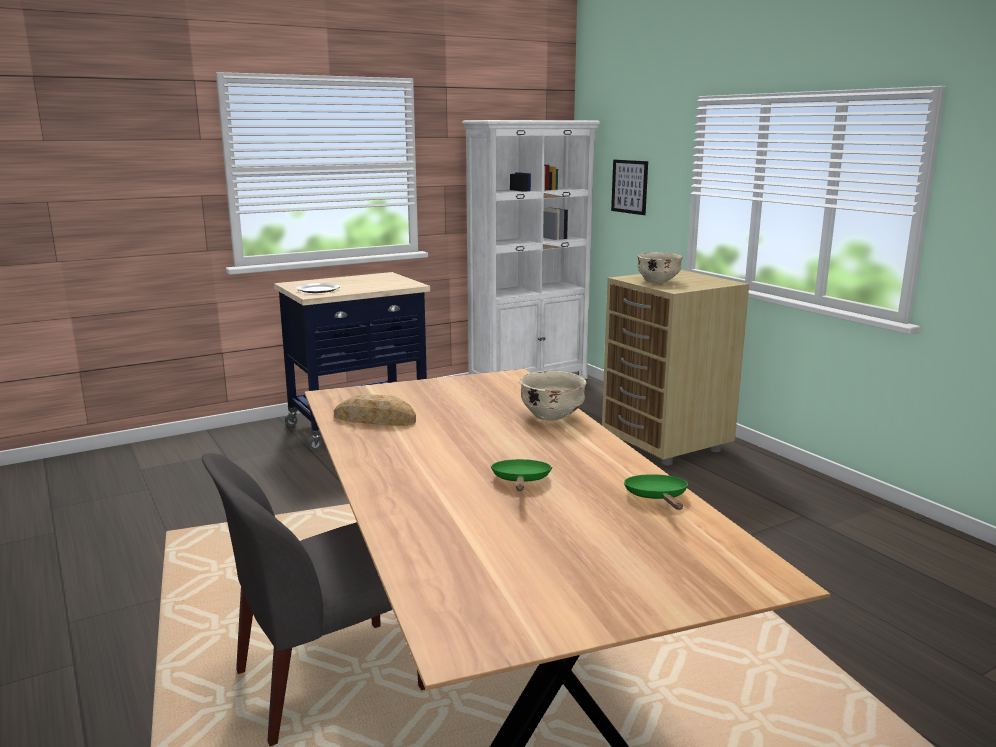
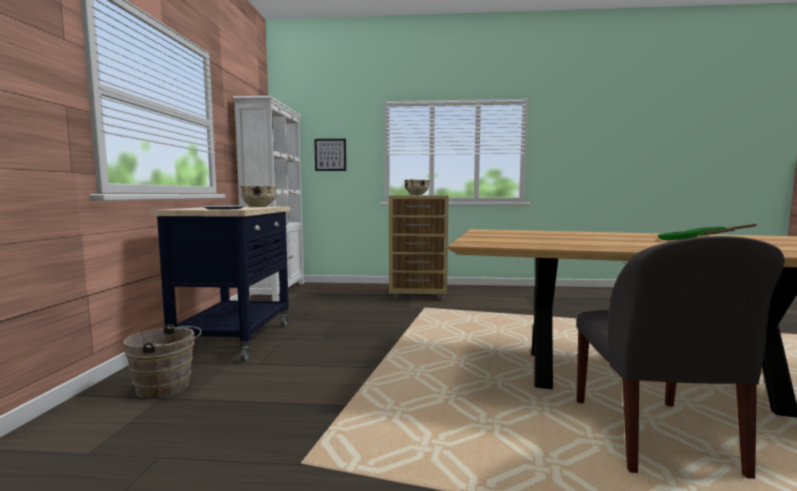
camera: 55 degrees left, 10 degrees down
bread [334,394,416,426] -> none
beige bowl [520,371,587,421] -> beige bowl moved to [239,186,277,207]
none -> brown bucket [123,324,201,399]

